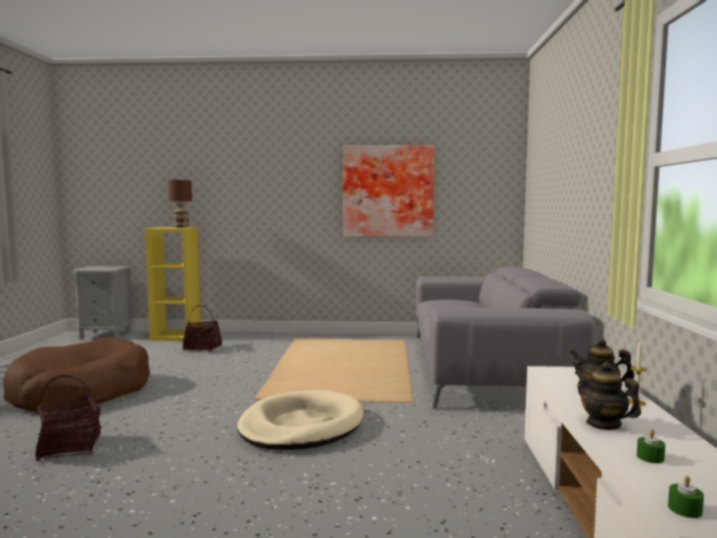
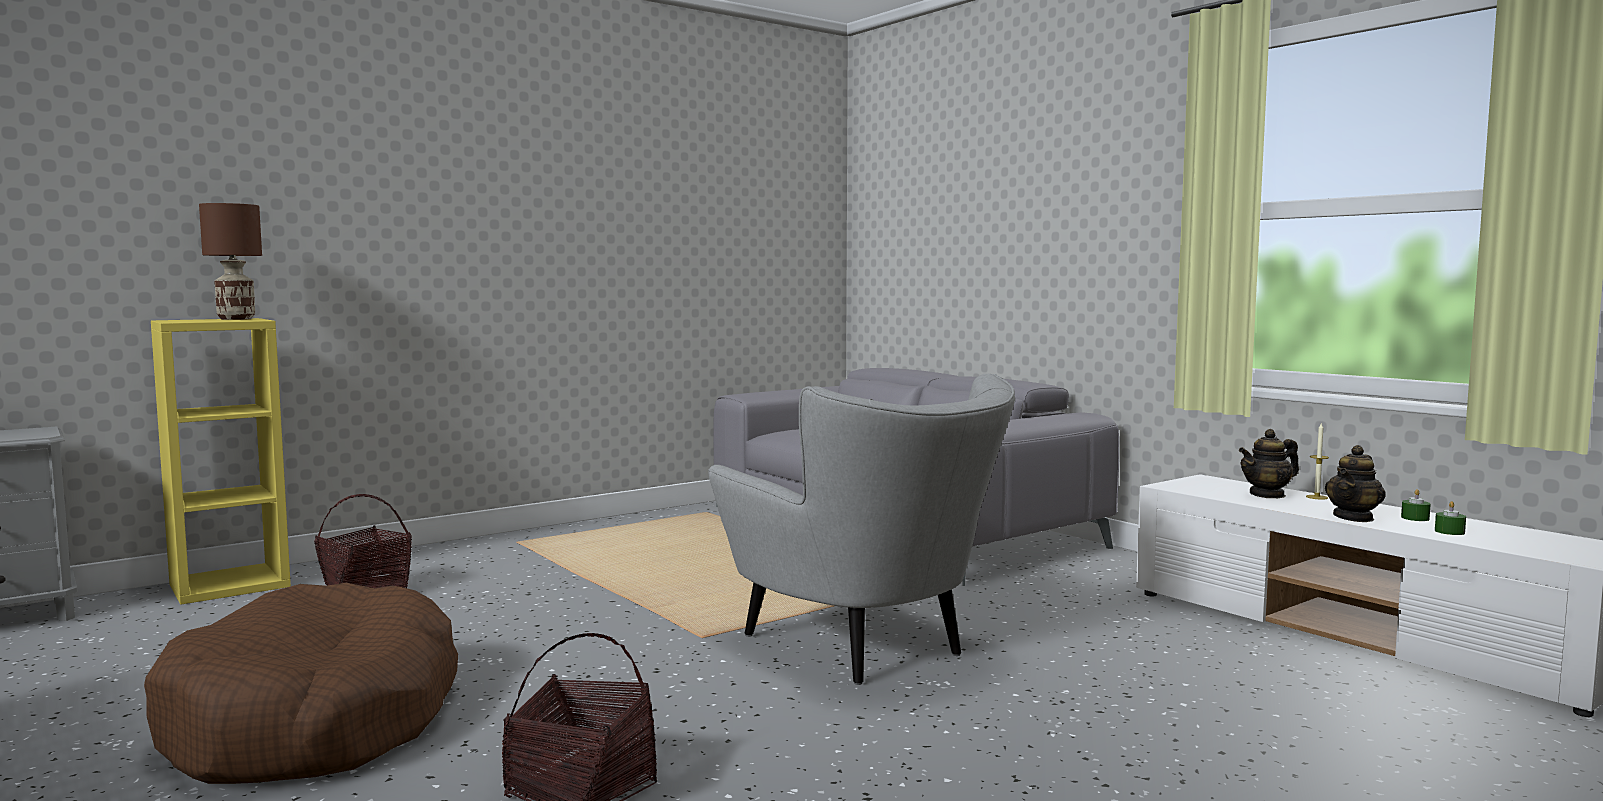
camera: 40 degrees left, 0 degrees up
beige dog bed [237,390,364,450] -> grey armchair [708,373,1015,685]
picture [343,145,434,237] -> none
teapot [575,362,641,430] -> teapot turned 60 degrees counterclockwise [1325,445,1386,522]
green candle [668,476,704,518] -> green candle moved to [1401,489,1431,521]

